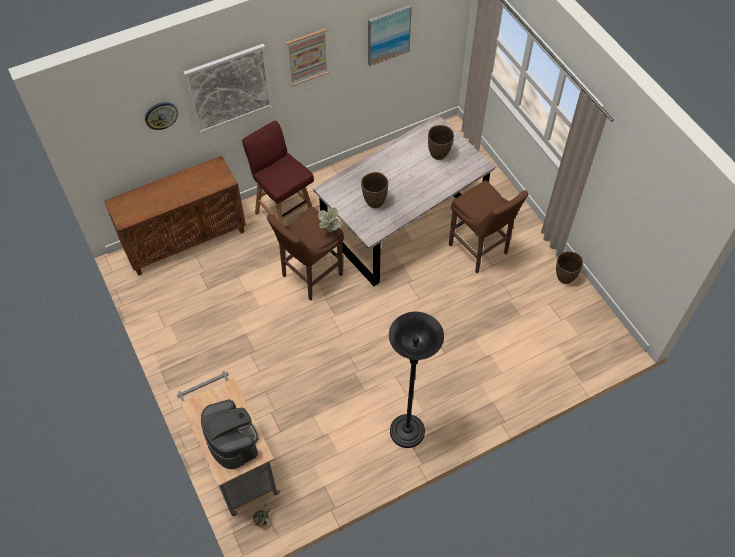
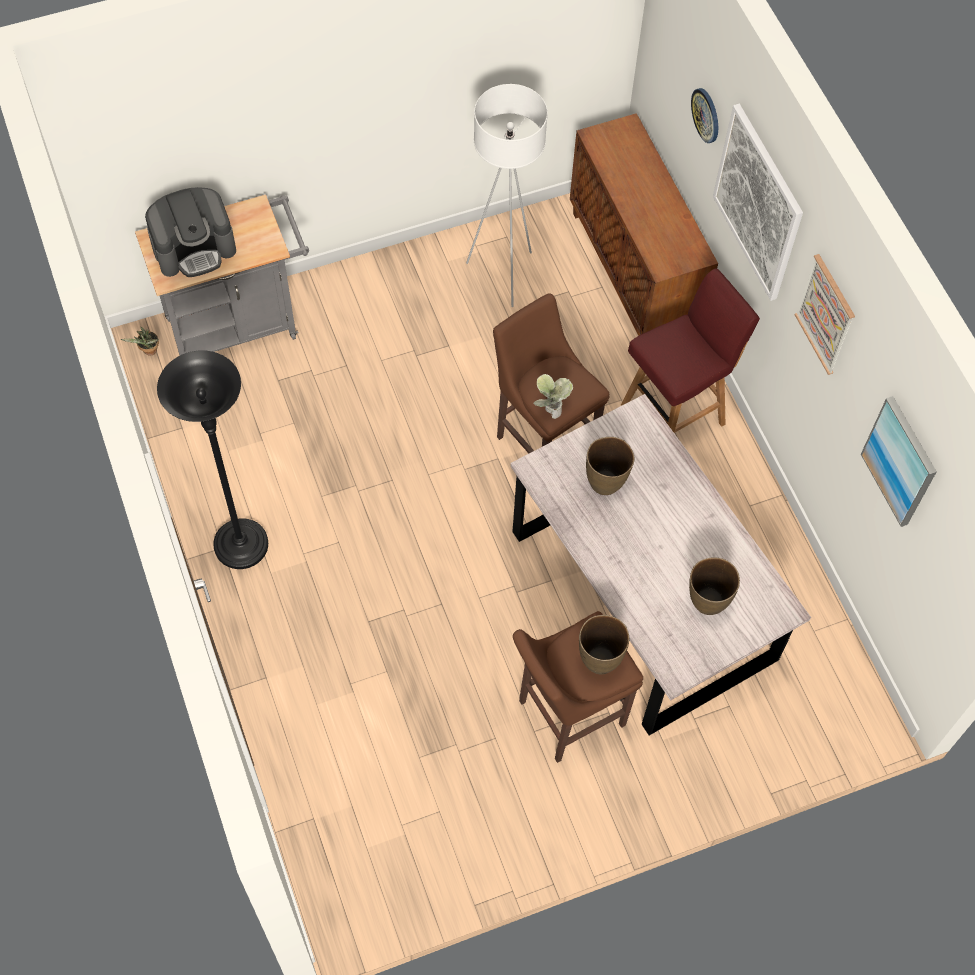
camera: 95 degrees right, 5 degrees up
brown vase [556,251,583,284] -> brown vase moved to [579,615,629,675]
none -> white floor lamp [466,84,548,307]

